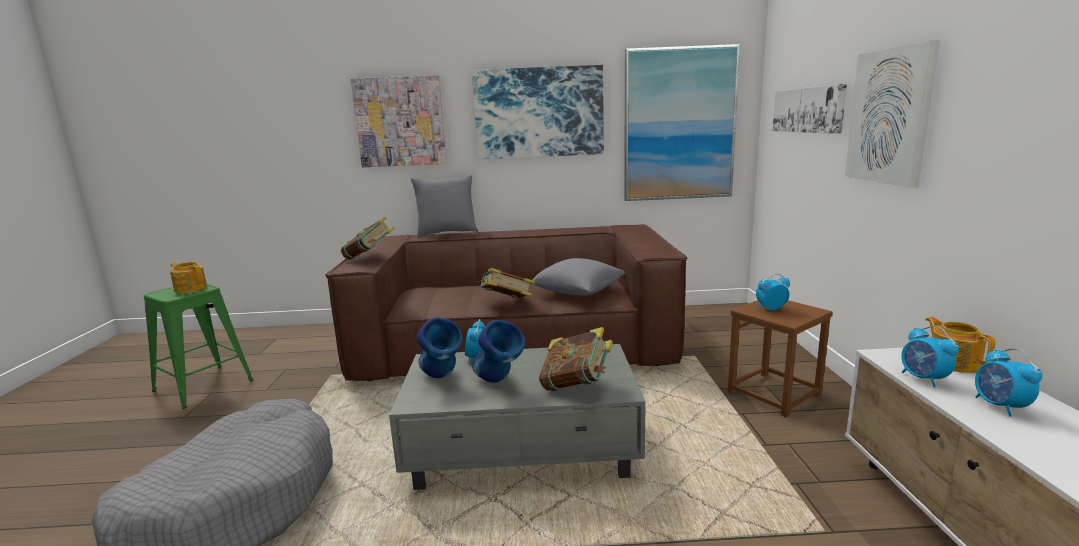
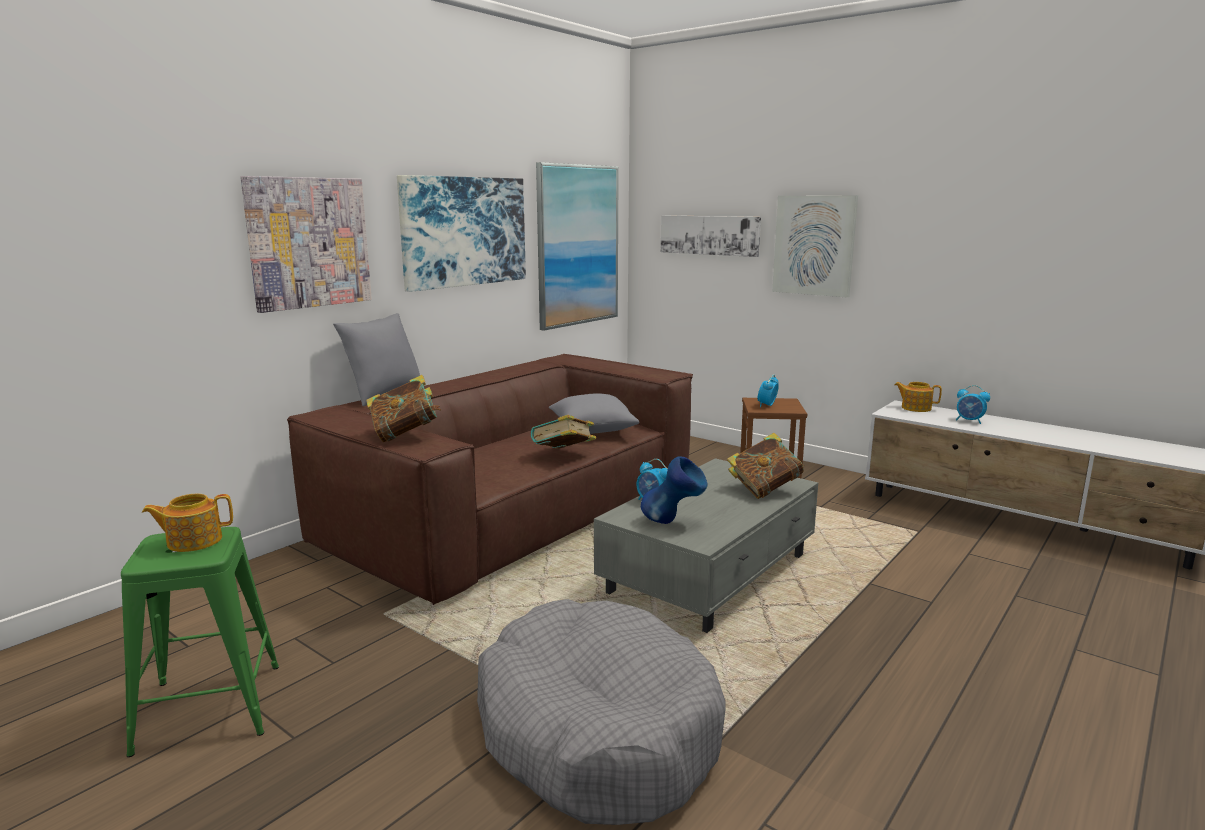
camera: 50 degrees left, 0 degrees up
blue vase [472,320,525,383] -> none
alarm clock [901,326,959,387] -> none

